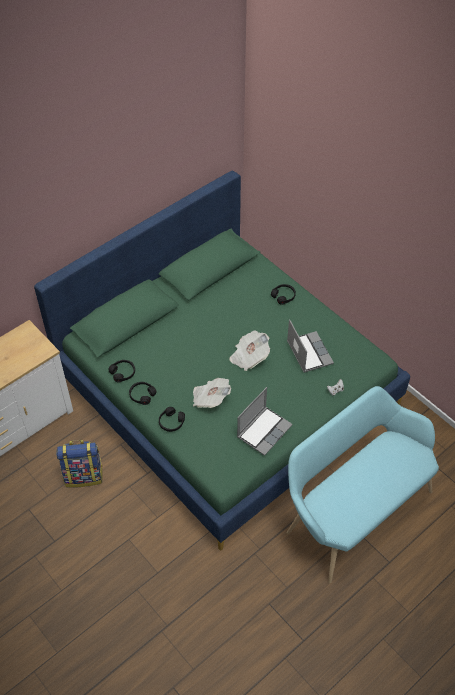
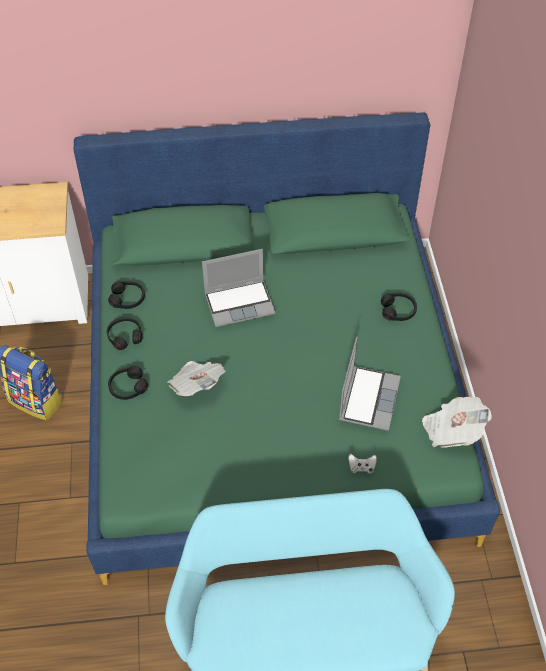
camera: 35 degrees right, 0 degrees up
newspaper [229,330,270,371] -> newspaper moved to [422,397,492,448]
laptop [237,387,293,456] -> laptop moved to [202,249,275,327]

